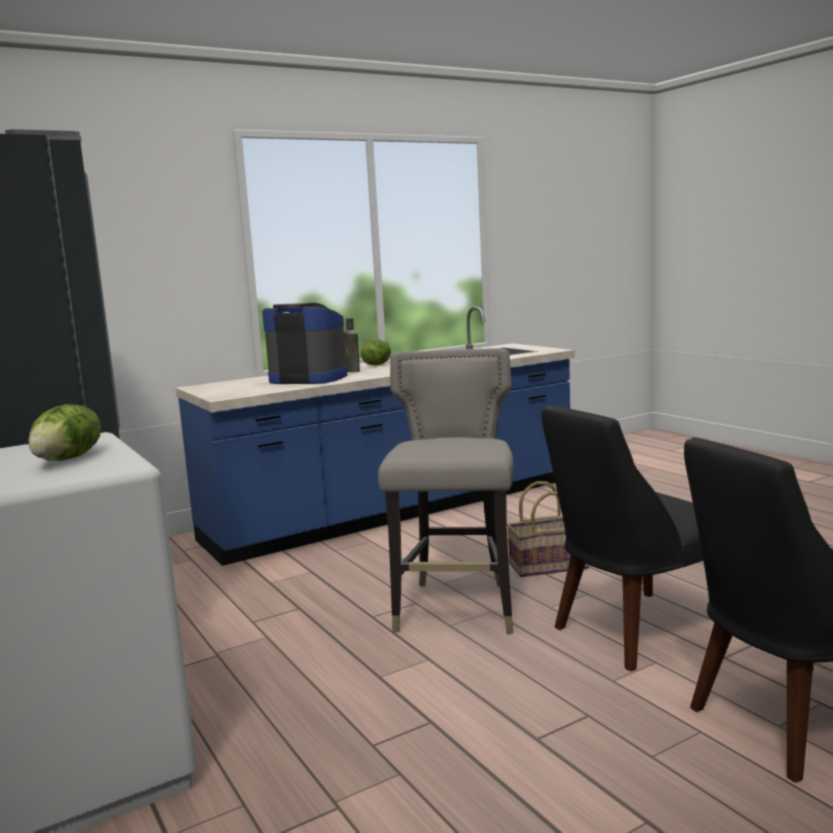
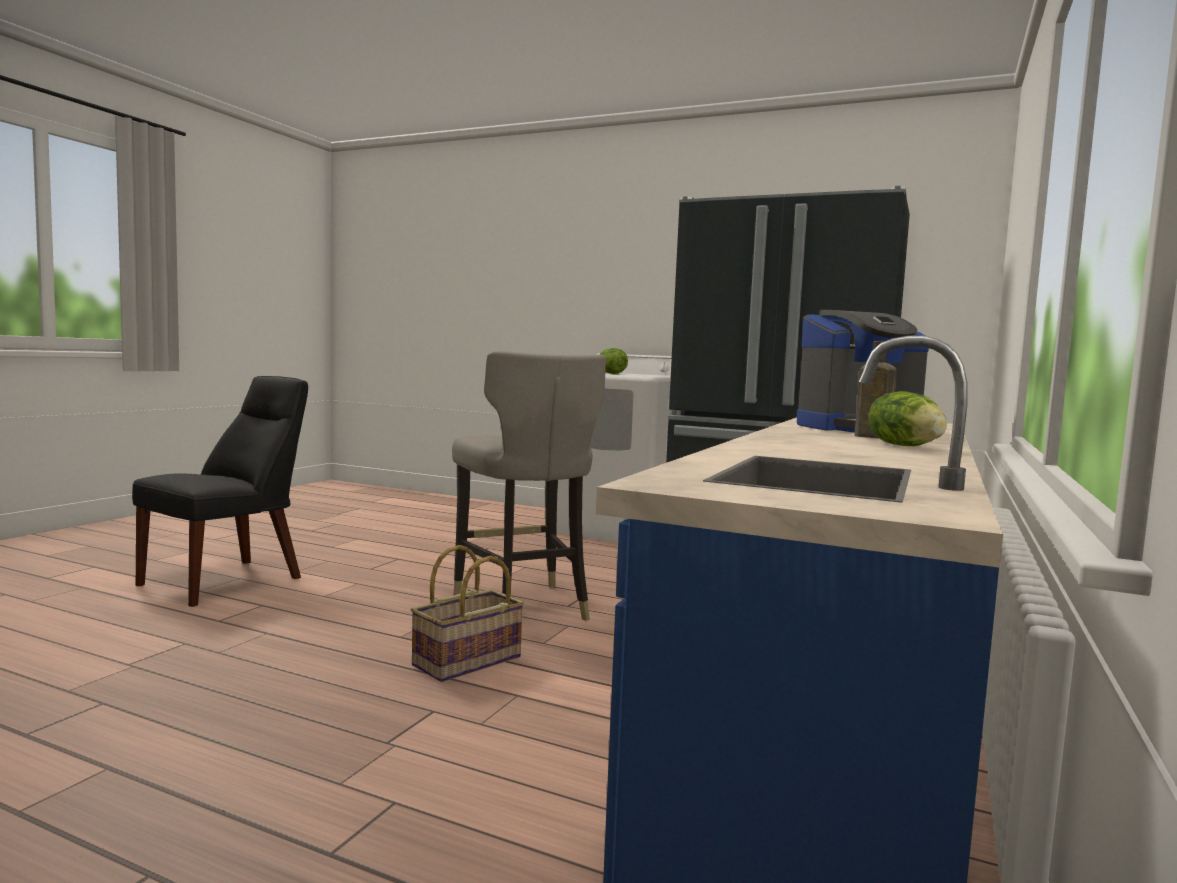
camera: 145 degrees right, 5 degrees down
black chair [541,405,703,671] -> none

